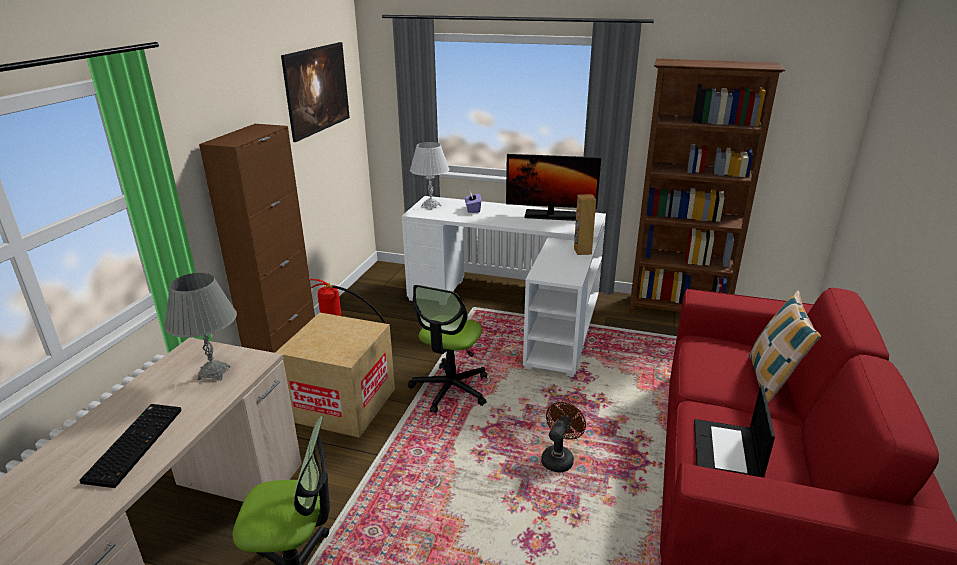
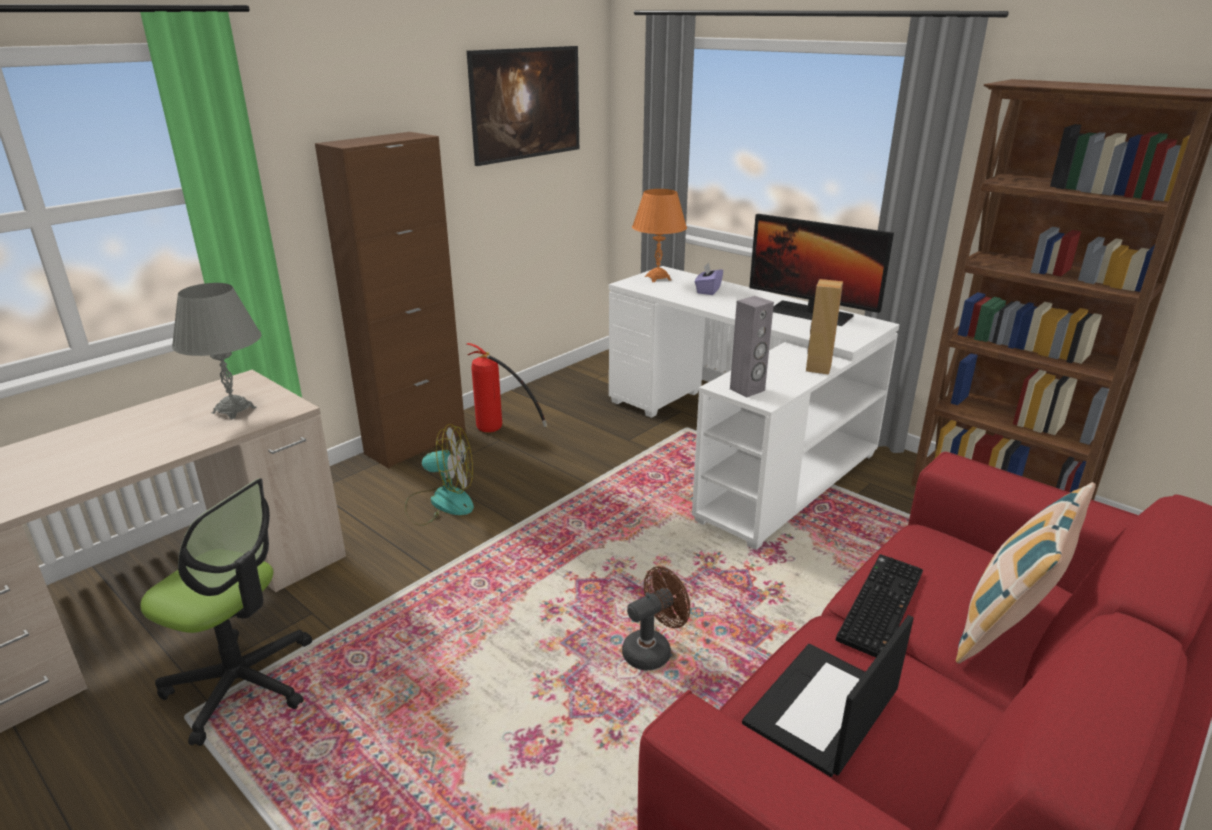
camera: 25 degrees right, 0 degrees up
keyboard [79,404,182,488] -> keyboard moved to [836,554,923,658]
cardboard box [275,312,395,438] -> fan [404,424,474,526]
office chair [408,285,487,413] -> none
white table lamp [410,142,450,209] -> orange table lamp [632,189,687,282]
none -> grey speaker [730,296,774,397]

